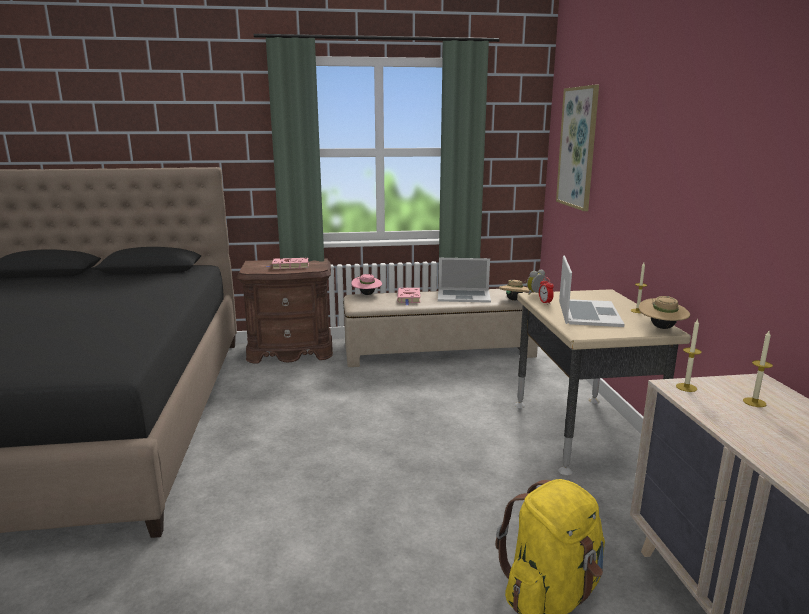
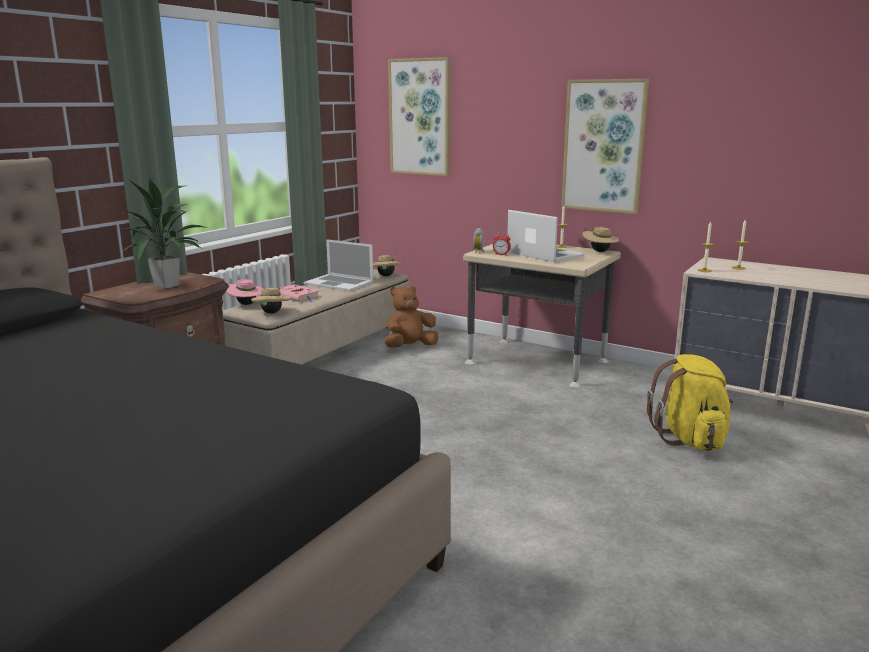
camera: 50 degrees left, 0 degrees up
pink book [267,258,309,269] -> potted plant [122,178,209,289]
laptop [438,258,491,303] -> laptop turned 75 degrees clockwise [304,239,373,291]
none -> beige hat [251,288,292,314]
none -> brown plush toy [385,286,438,348]
none -> picture [561,79,649,214]

